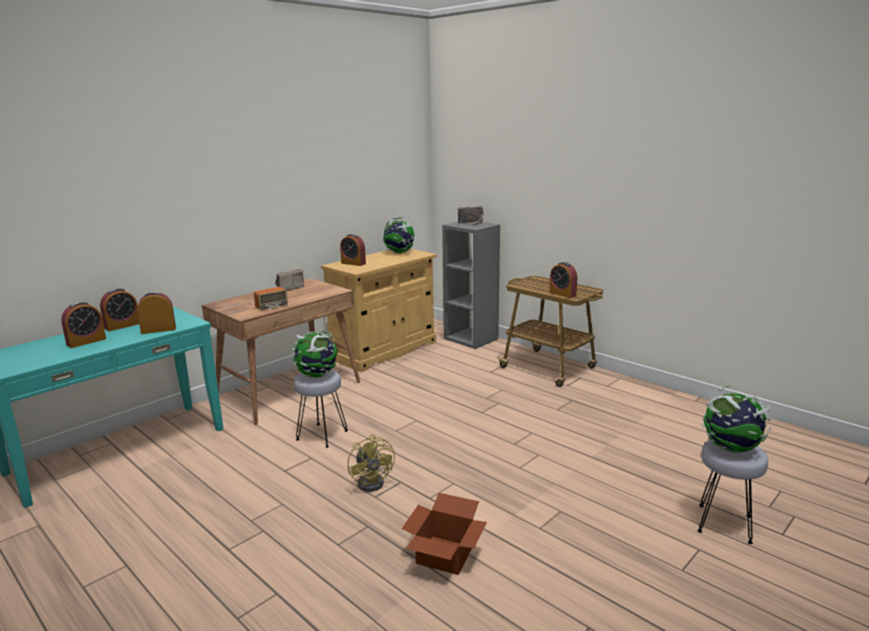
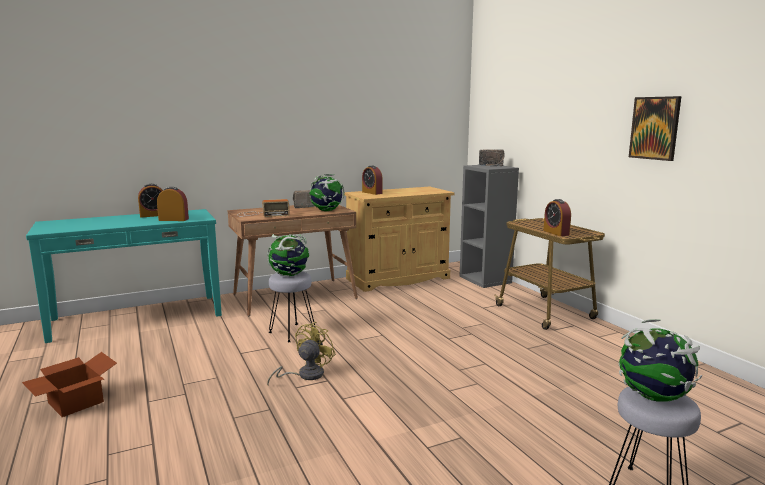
camera: 20 degrees right, 5 degrees down
alarm clock [61,301,106,348] -> none
yellow fan [347,434,395,492] -> yellow fan turned 150 degrees counterclockwise [267,322,336,385]
globe [382,218,415,253] -> globe moved to [309,174,345,211]
cardboard box [402,493,487,575] -> cardboard box moved to [22,352,117,417]
none -> picture [629,96,681,161]

